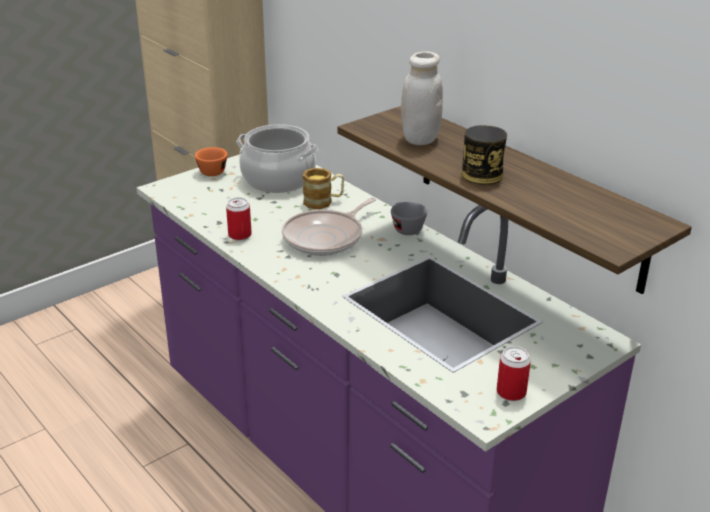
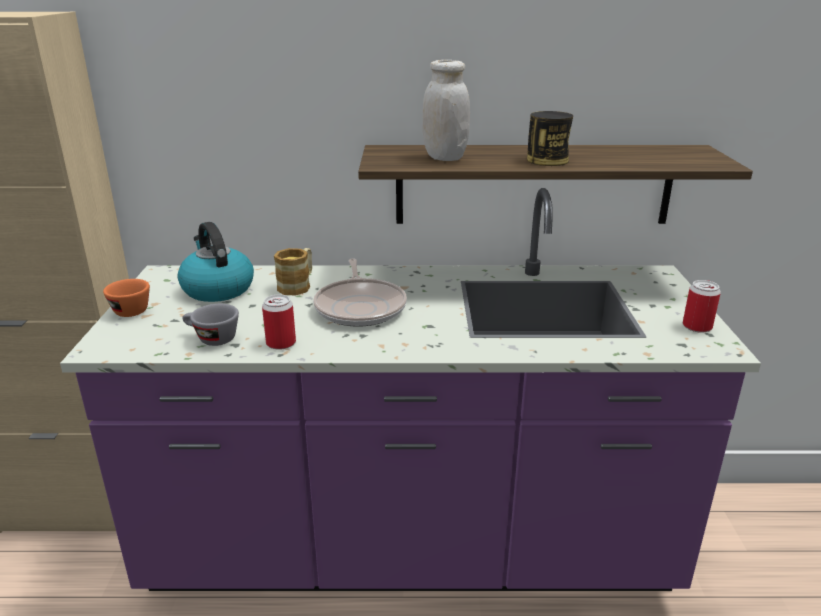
camera: 50 degrees left, 5 degrees down
cooking pot [237,124,318,193] -> kettle [177,222,254,302]
grey cup [391,202,427,235] -> grey cup moved to [182,304,239,346]

